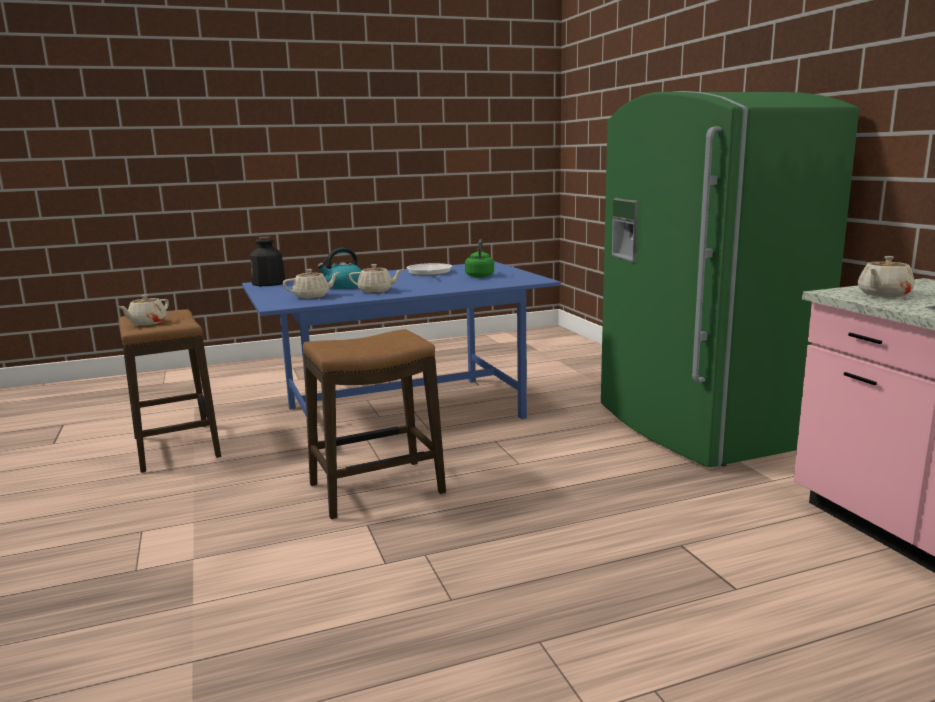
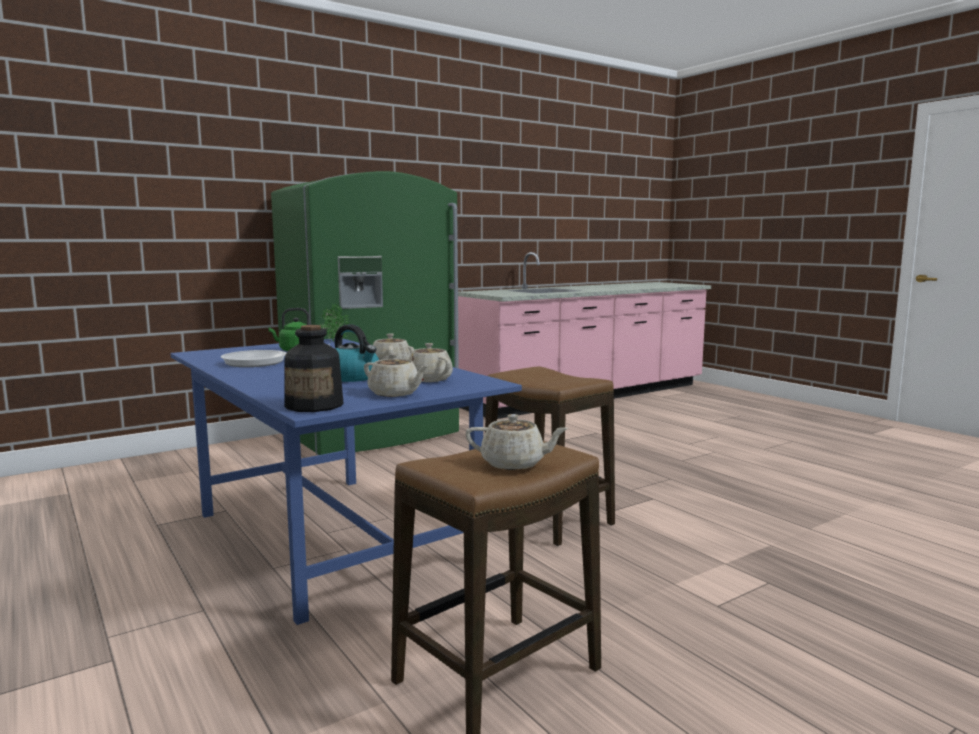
camera: 105 degrees left, 5 degrees down
beige teapot [858,256,914,297] -> beige teapot moved to [364,353,429,397]
none -> potted plant [320,303,350,343]

